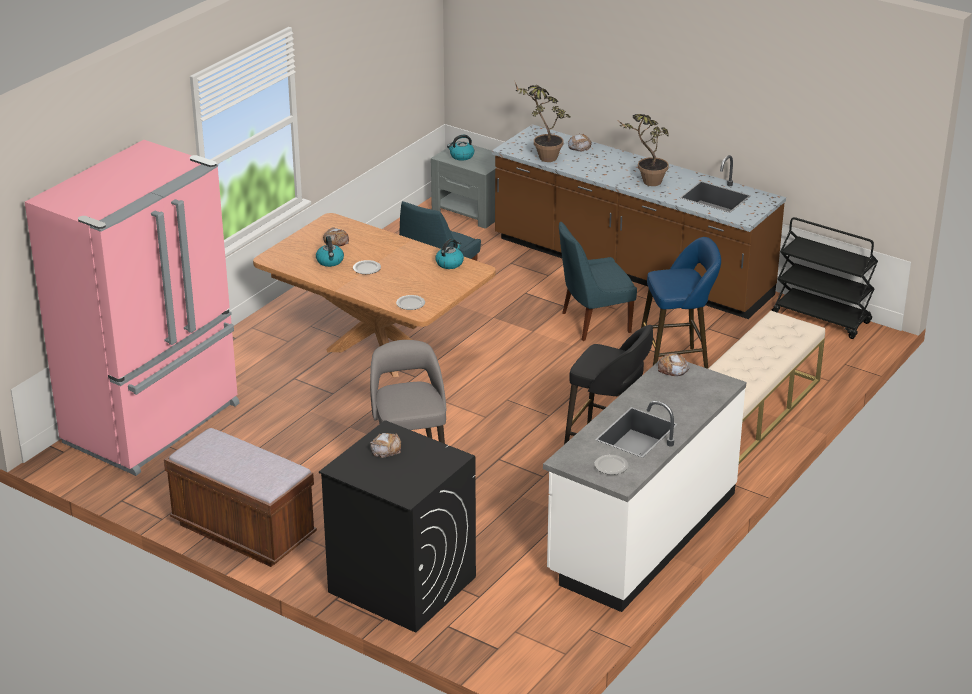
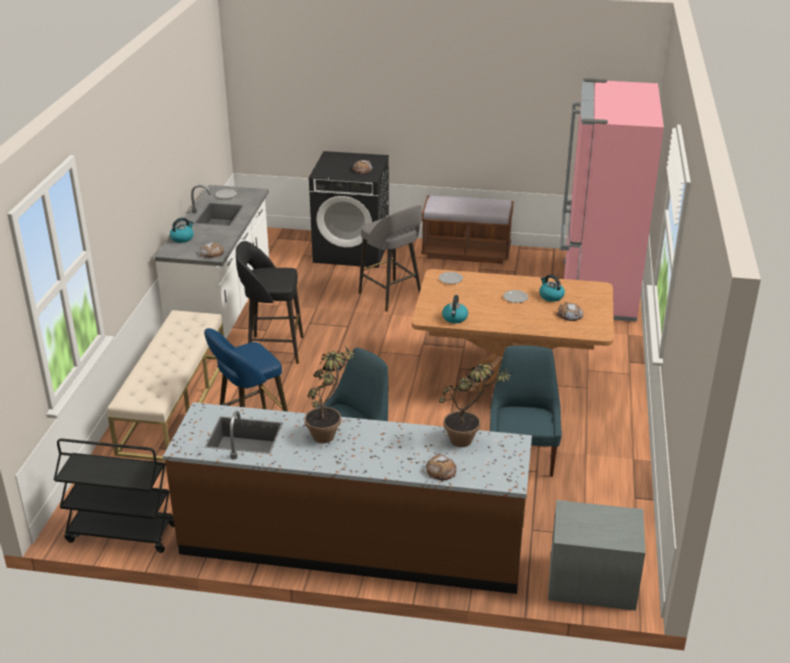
camera: 155 degrees right, 0 degrees up
kettle [447,135,474,161] -> kettle moved to [170,218,194,243]

